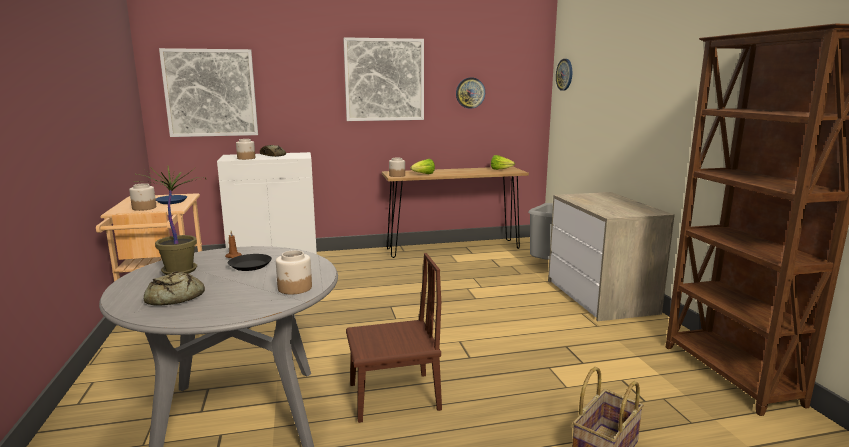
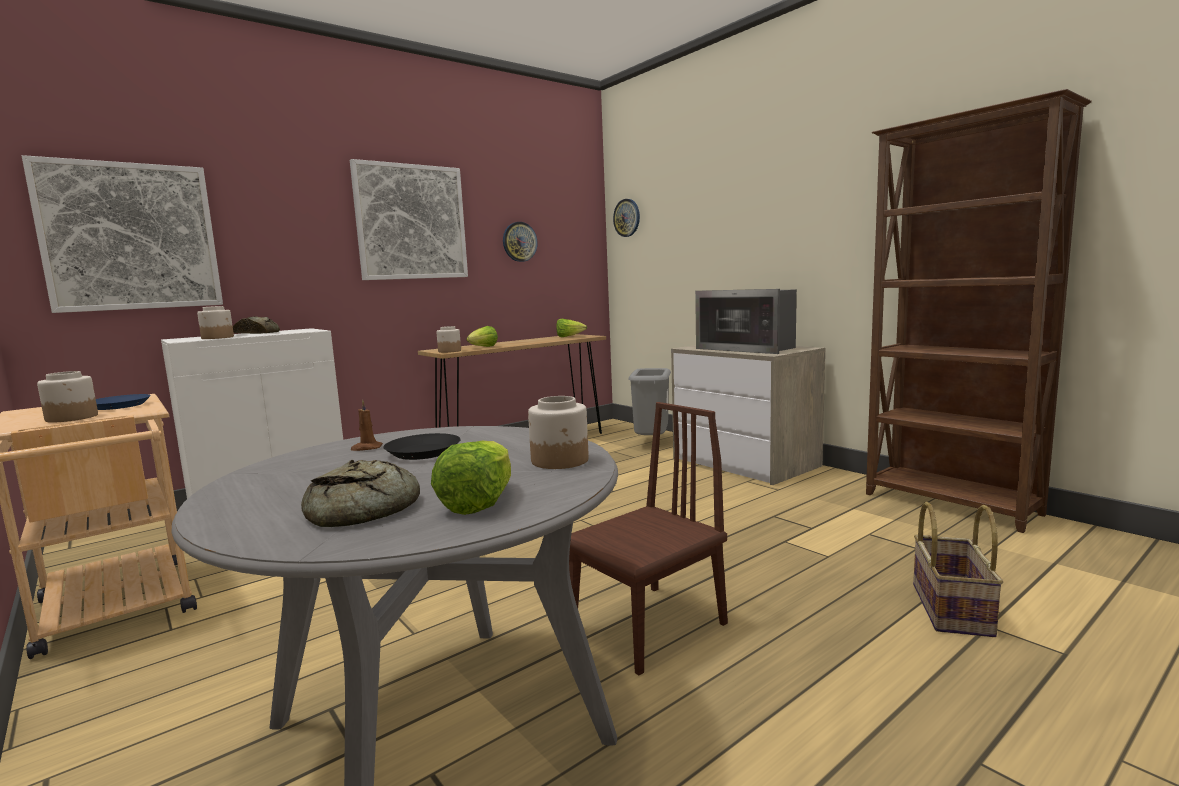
camera: 25 degrees left, 5 degrees down
potted plant [134,166,206,275] -> none
none -> lettuce [431,441,511,515]
none -> microwave [695,289,797,354]

